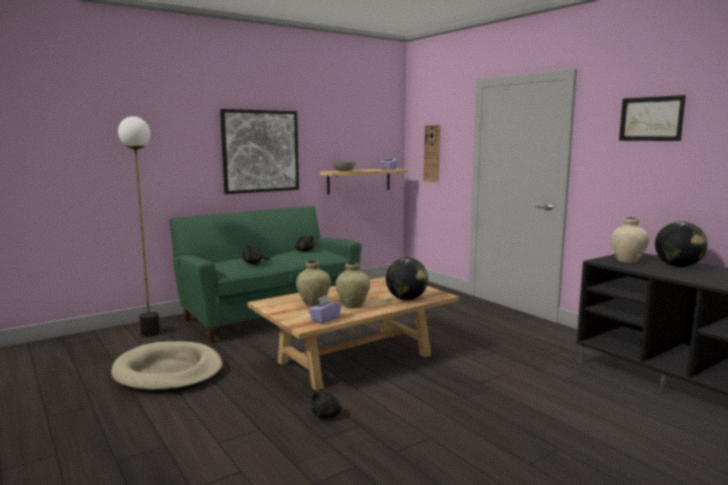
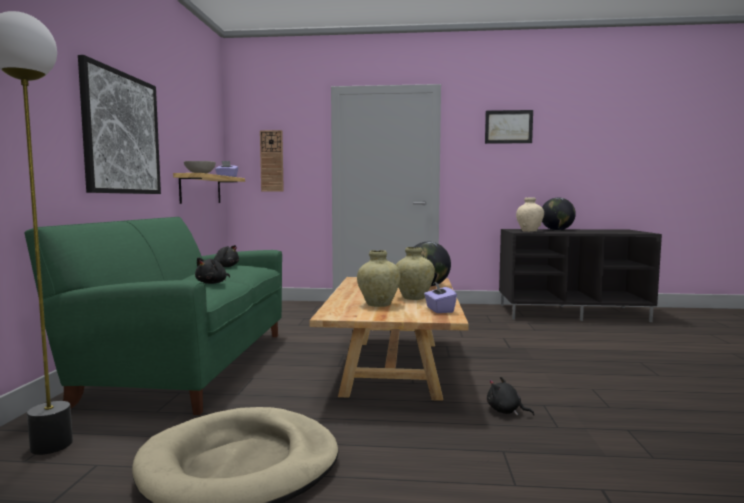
camera: 50 degrees left, 5 degrees down
black plush toy [311,393,341,418] -> black plush toy turned 150 degrees clockwise [487,377,535,416]

